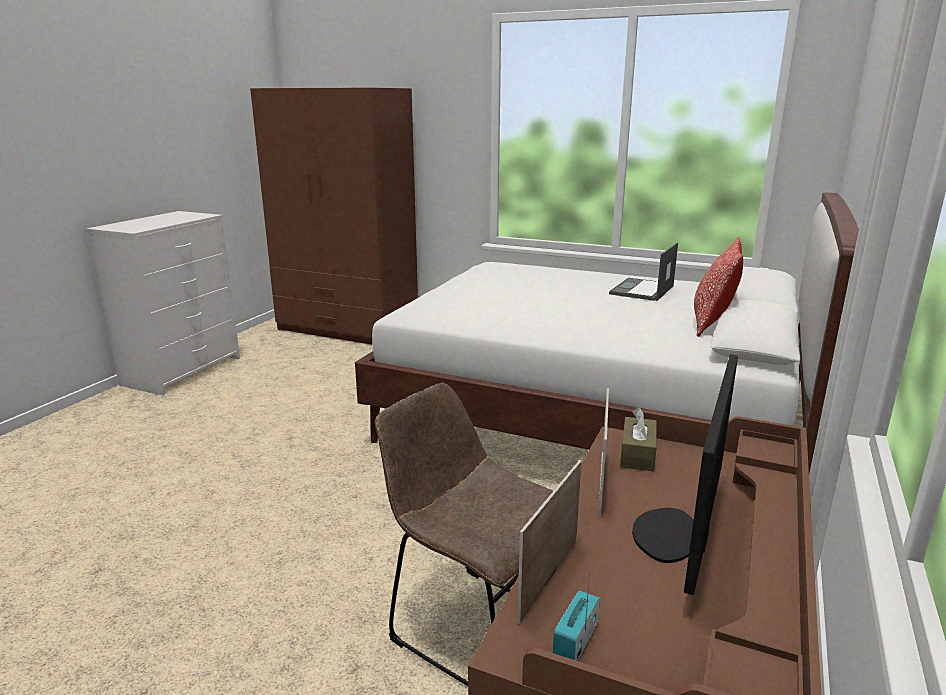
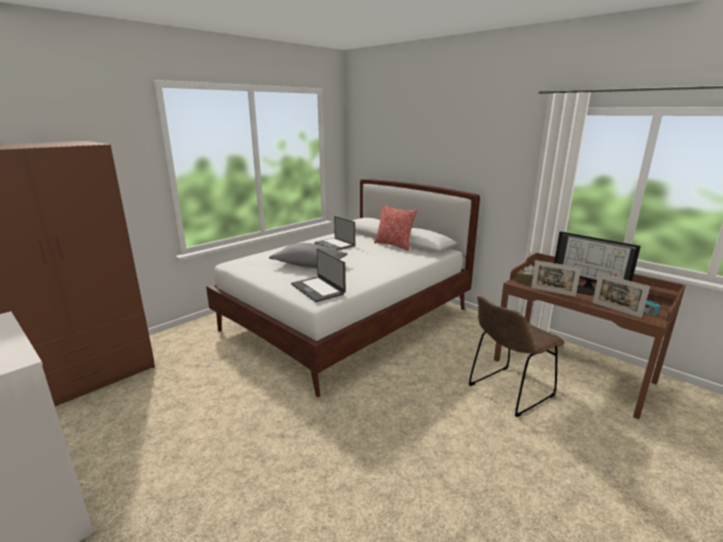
camera: 70 degrees left, 0 degrees up
none -> grey pillow [269,243,348,268]
none -> laptop [291,248,346,302]

